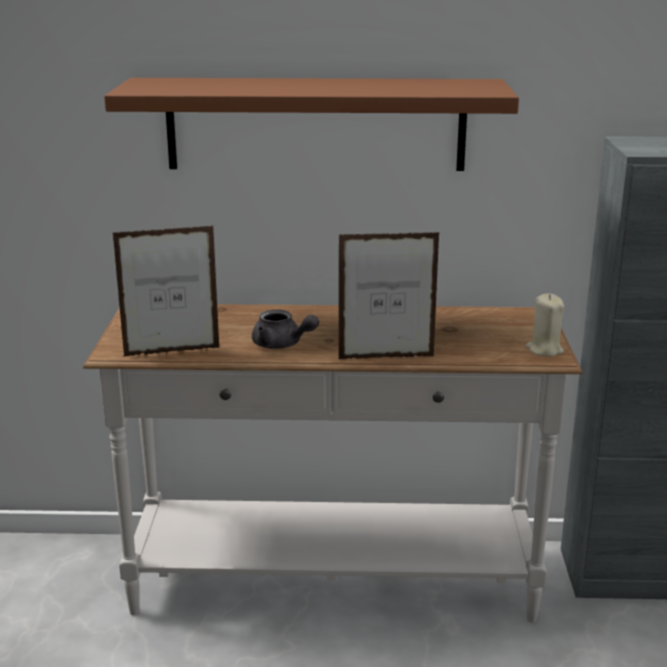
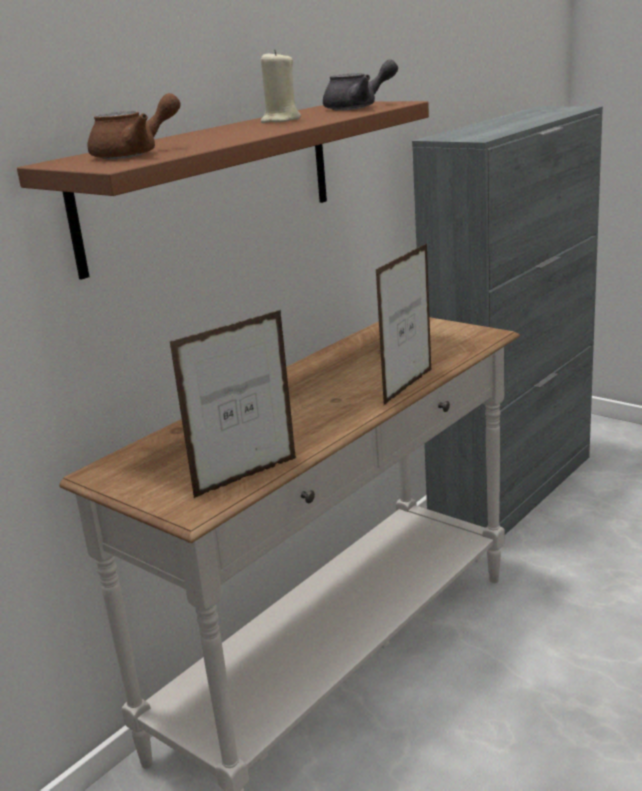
camera: 50 degrees left, 0 degrees up
picture frame [112,226,219,357] -> picture frame turned 150 degrees counterclockwise [170,310,296,498]
grey teapot [252,309,319,349] -> grey teapot moved to [323,59,398,110]
beige candle [525,293,564,356] -> beige candle moved to [261,49,301,123]
none -> brown teapot [88,93,181,159]

